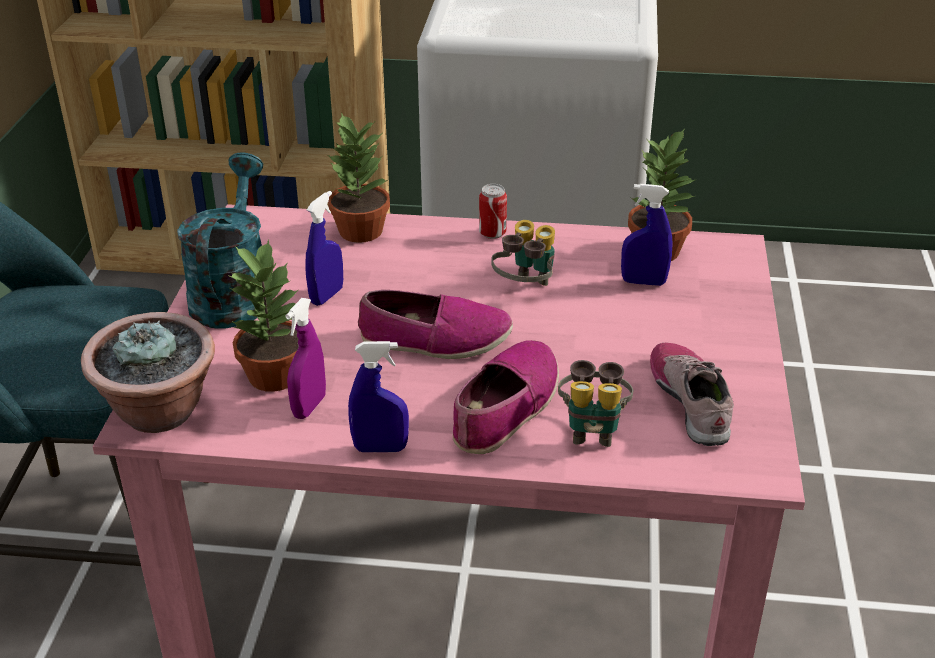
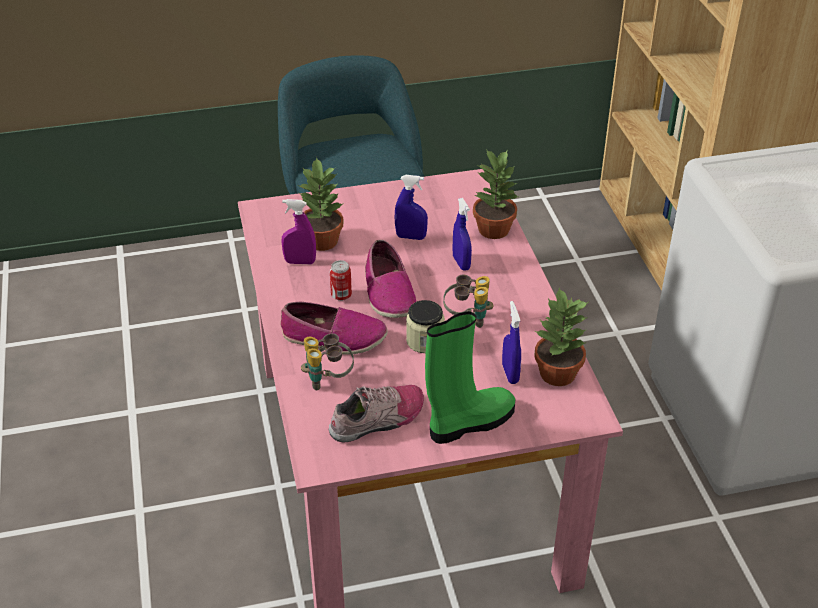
camera: 70 degrees right, 5 degrees up
potted plant [81,312,215,433] -> none
turquoise watering can [177,152,263,329] -> none
blue spray bottle [348,341,409,452] -> blue spray bottle moved to [453,198,472,271]
can [479,184,507,239] -> can moved to [330,260,352,301]
none -> jar [406,300,445,353]
none -> green boot [425,312,515,444]

